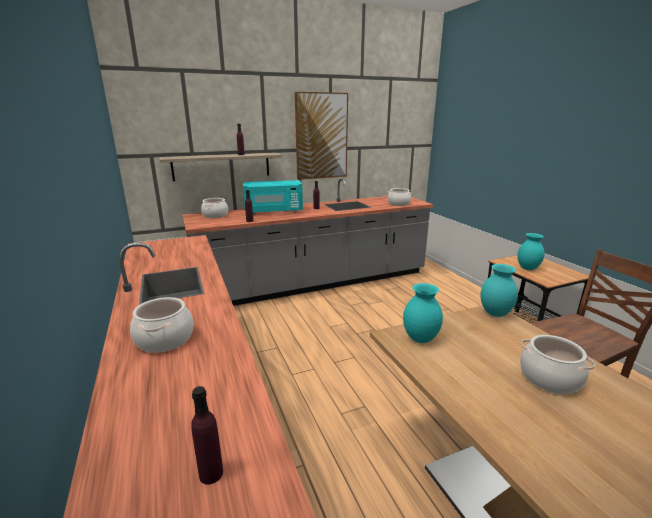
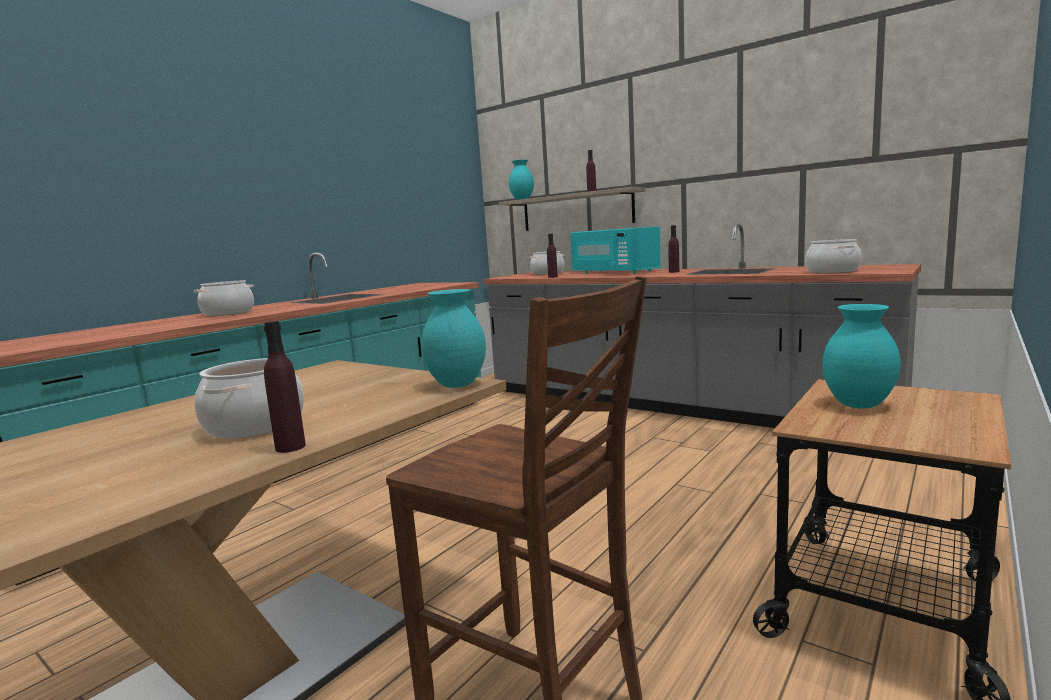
camera: 60 degrees right, 10 degrees down
purple bottle [191,386,223,485] -> purple bottle moved to [264,321,306,453]
picture [295,92,348,180] -> none
turquoise vase [403,283,443,343] -> turquoise vase moved to [509,160,534,200]

